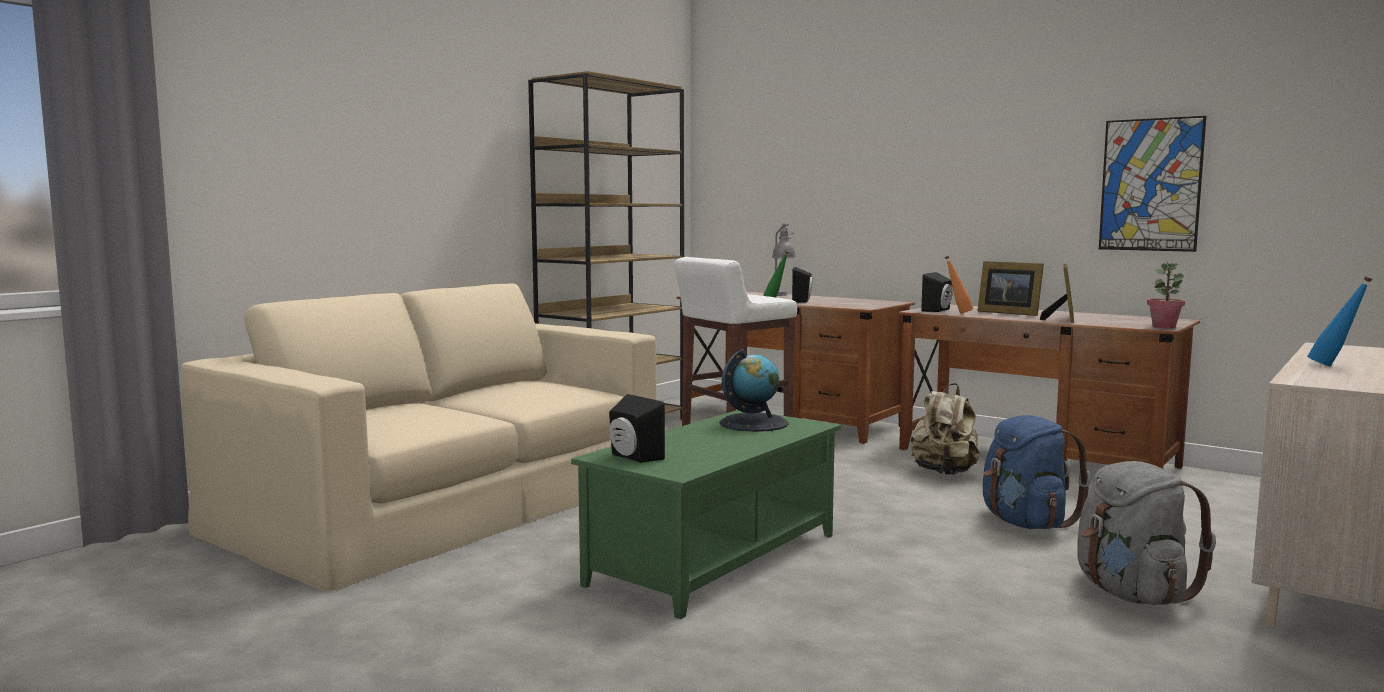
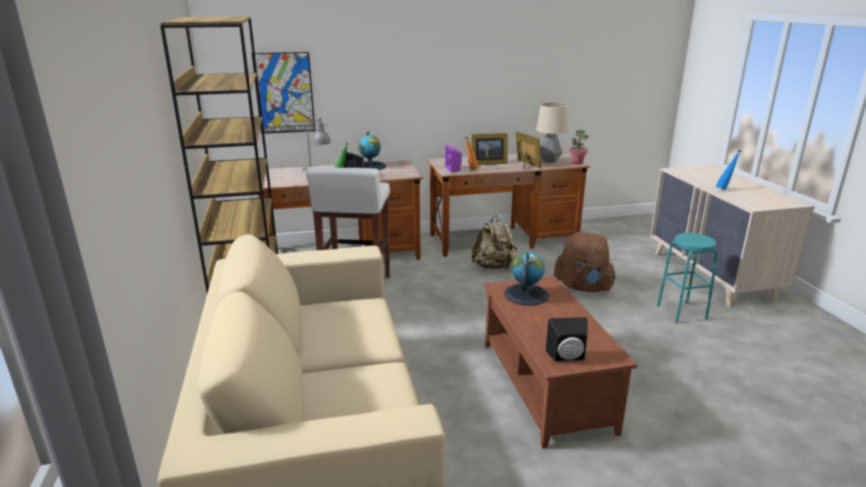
camera: 50 degrees left, 15 degrees up
green coffee table [571,410,841,619] -> brown coffee table [484,276,637,449]
black speaker [921,272,953,312] -> purple speaker [445,144,462,172]
blue backpack [983,415,1091,529] -> brown backpack [554,232,616,292]
grey backpack [1077,461,1216,605] -> turquoise stool [657,233,718,323]
picture [1099,116,1206,252] -> picture moved to [252,52,315,134]
none -> globe [359,132,386,170]
none -> table lamp [536,103,568,163]

